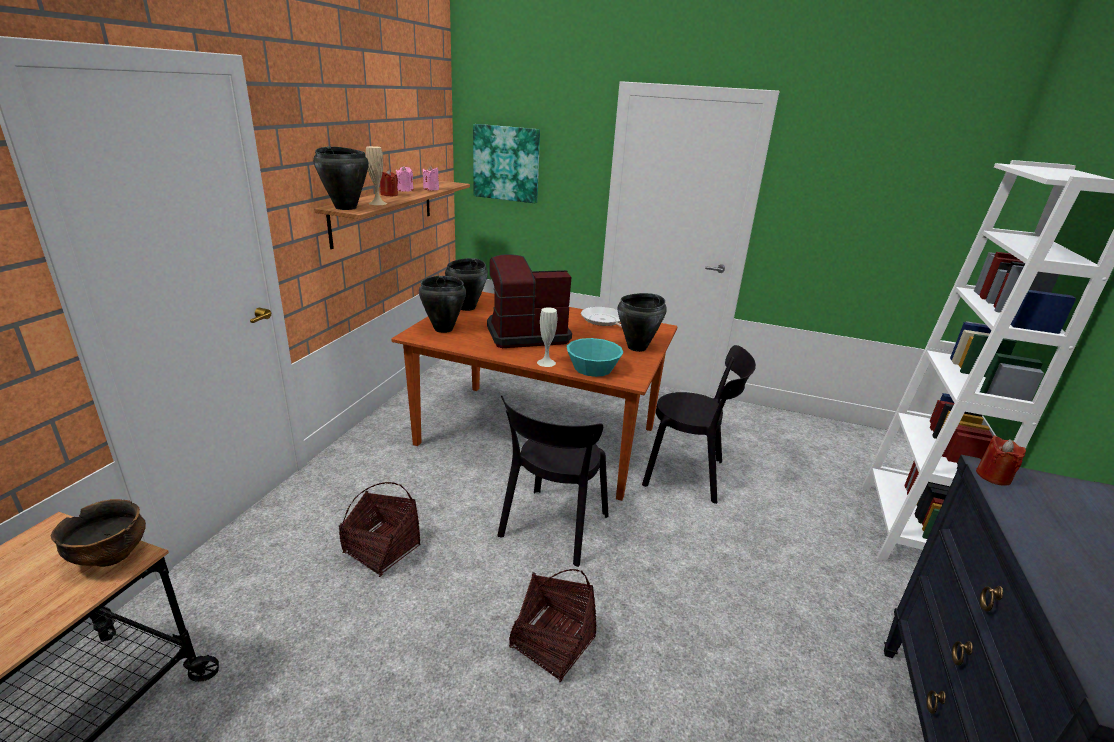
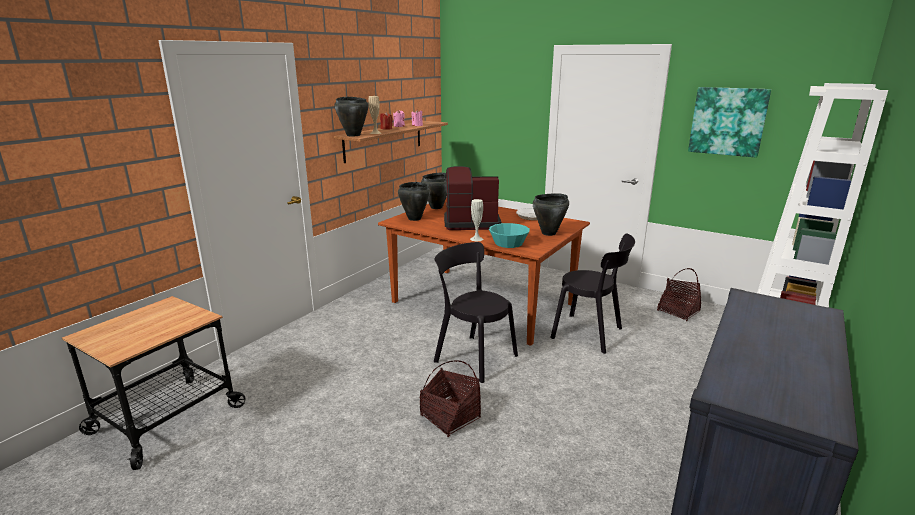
camera: 15 degrees right, 5 degrees down
bowl [51,499,146,567] -> none
basket [339,482,421,577] -> basket moved to [657,268,701,321]
picture [473,124,540,203] -> picture moved to [688,87,771,158]
black chair [497,396,609,567] -> black chair turned 90 degrees clockwise [434,242,518,383]
red candle [976,435,1026,486] -> none

